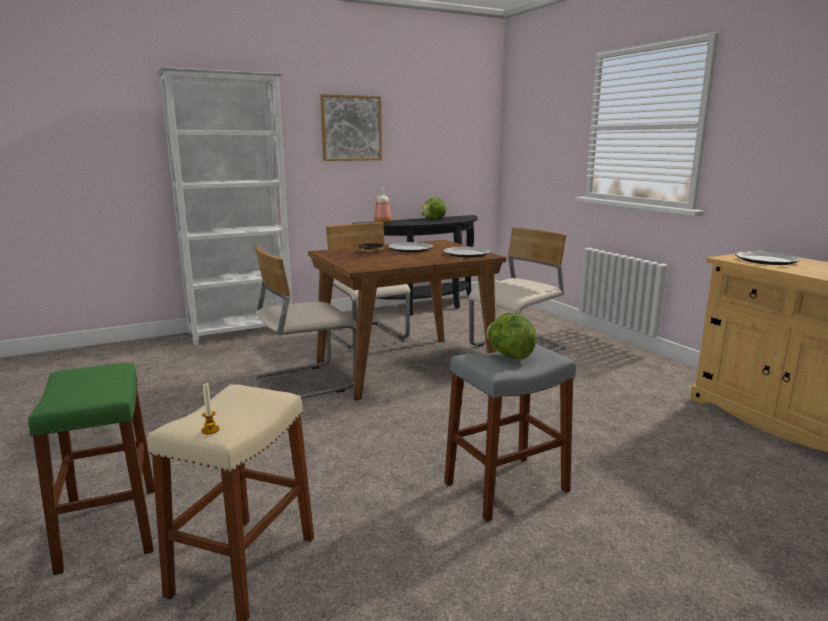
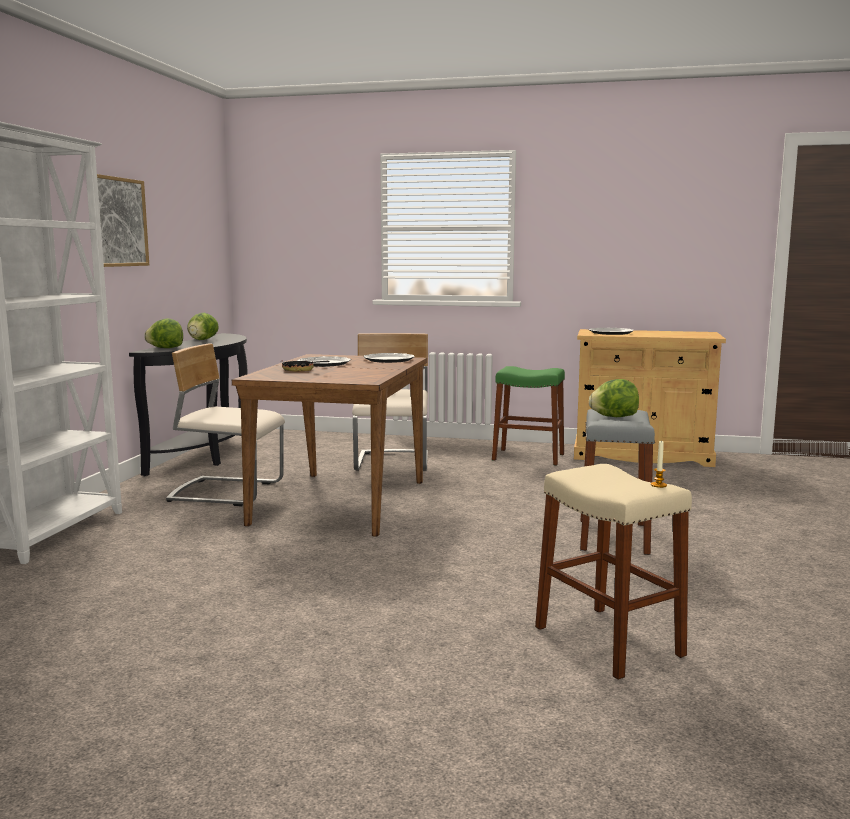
camera: 50 degrees left, 5 degrees down
green stool [28,363,155,575] -> green stool moved to [492,366,565,466]
beige chair [251,246,357,399] -> none
bottle [374,187,391,223] -> lettuce [144,319,183,348]

